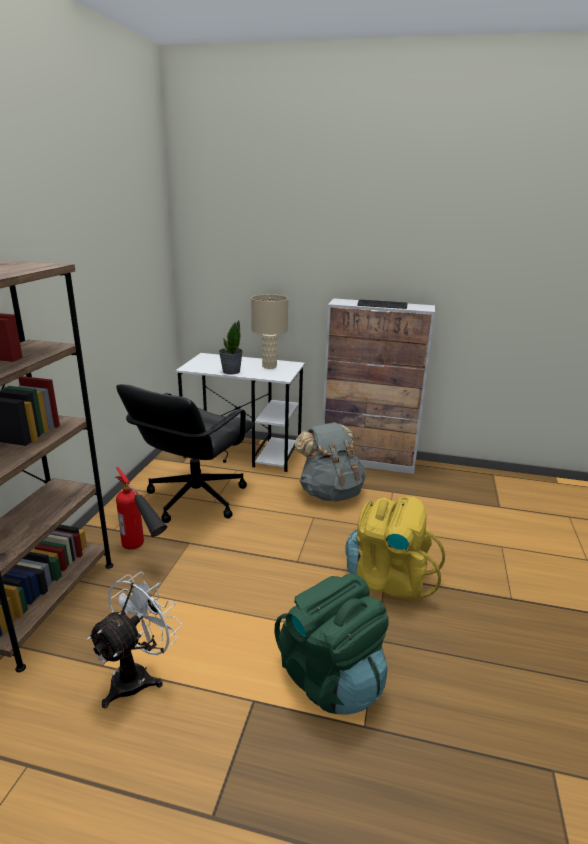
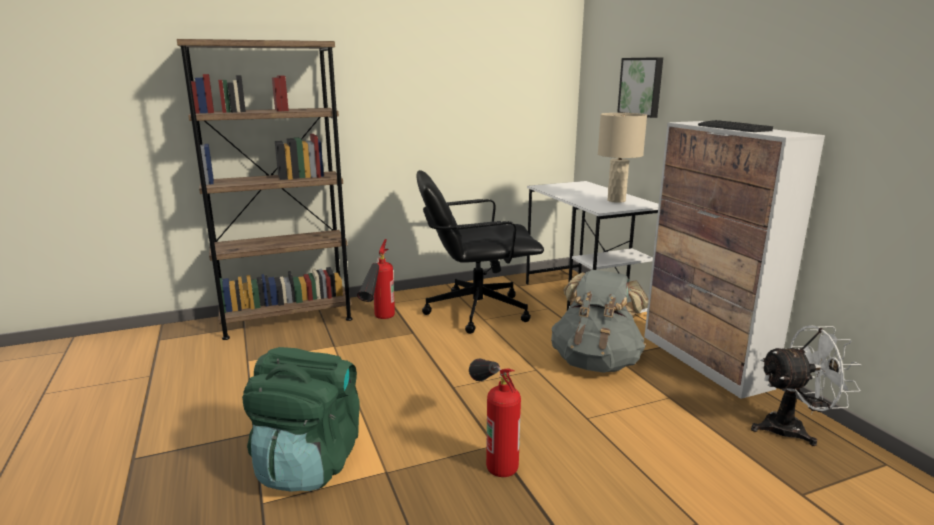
camera: 55 degrees right, 5 degrees down
white fan [87,572,182,709] -> white fan moved to [751,325,861,446]
potted plant [219,320,243,374] -> none
yellow backpack [345,497,445,601] -> fire extinguisher [469,359,521,477]
none -> picture [617,57,663,118]

